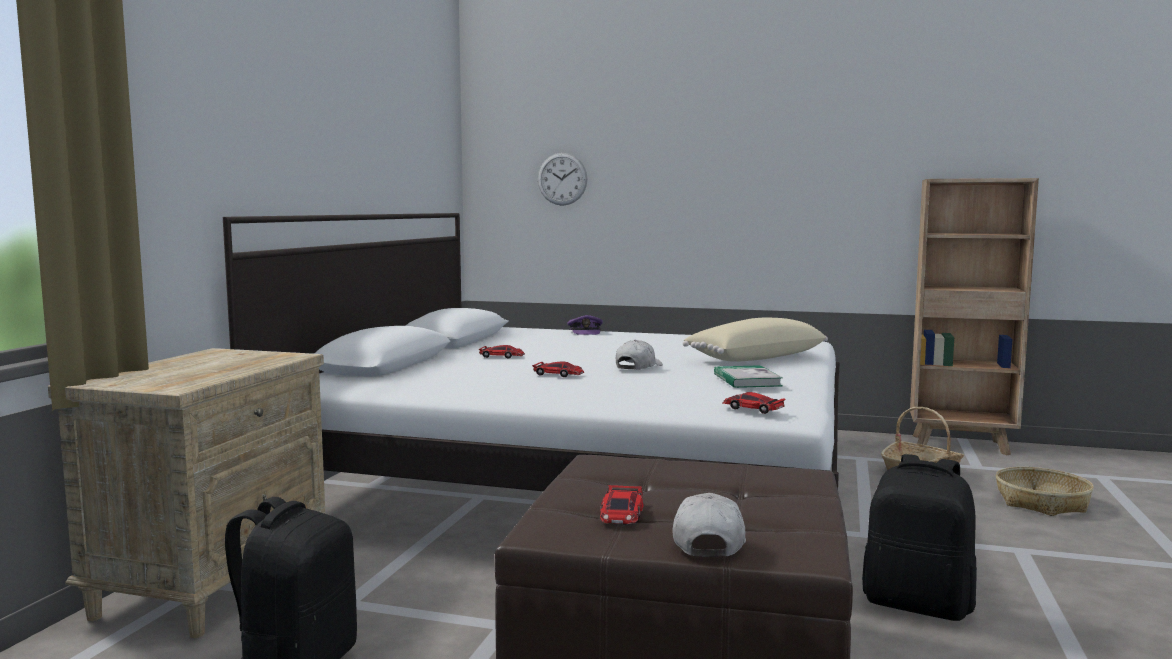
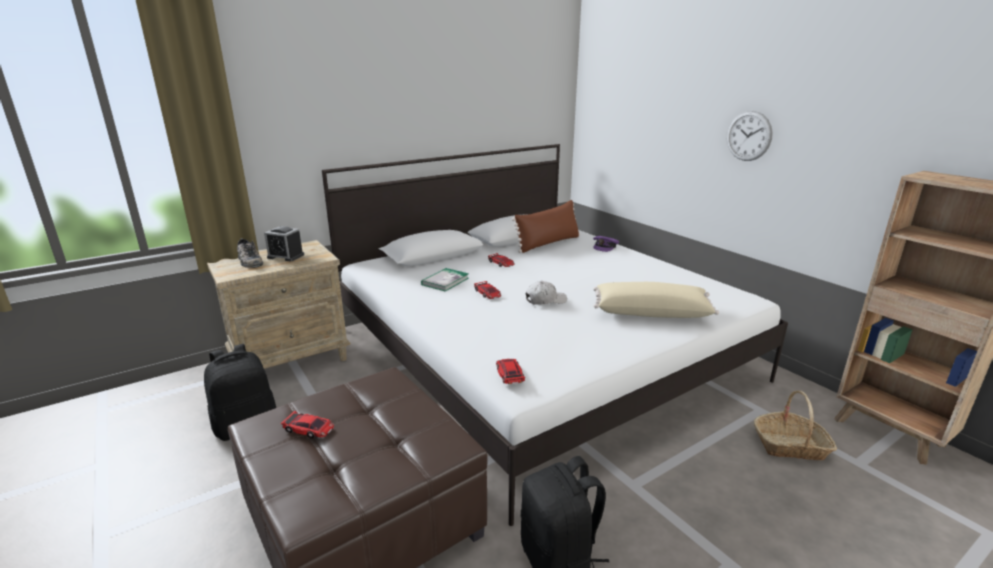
camera: 40 degrees right, 15 degrees up
wall clock [538,153,587,206] -> wall clock moved to [727,111,773,161]
toy car [600,485,644,524] -> toy car turned 120 degrees counterclockwise [281,411,334,438]
white cap [673,493,746,557] -> none
book [714,365,783,388] -> book moved to [421,268,469,292]
basket [995,467,1094,516] -> none
none -> shoe [237,239,263,268]
none -> alarm clock [264,226,304,261]
none -> brown pillow [512,200,580,253]

